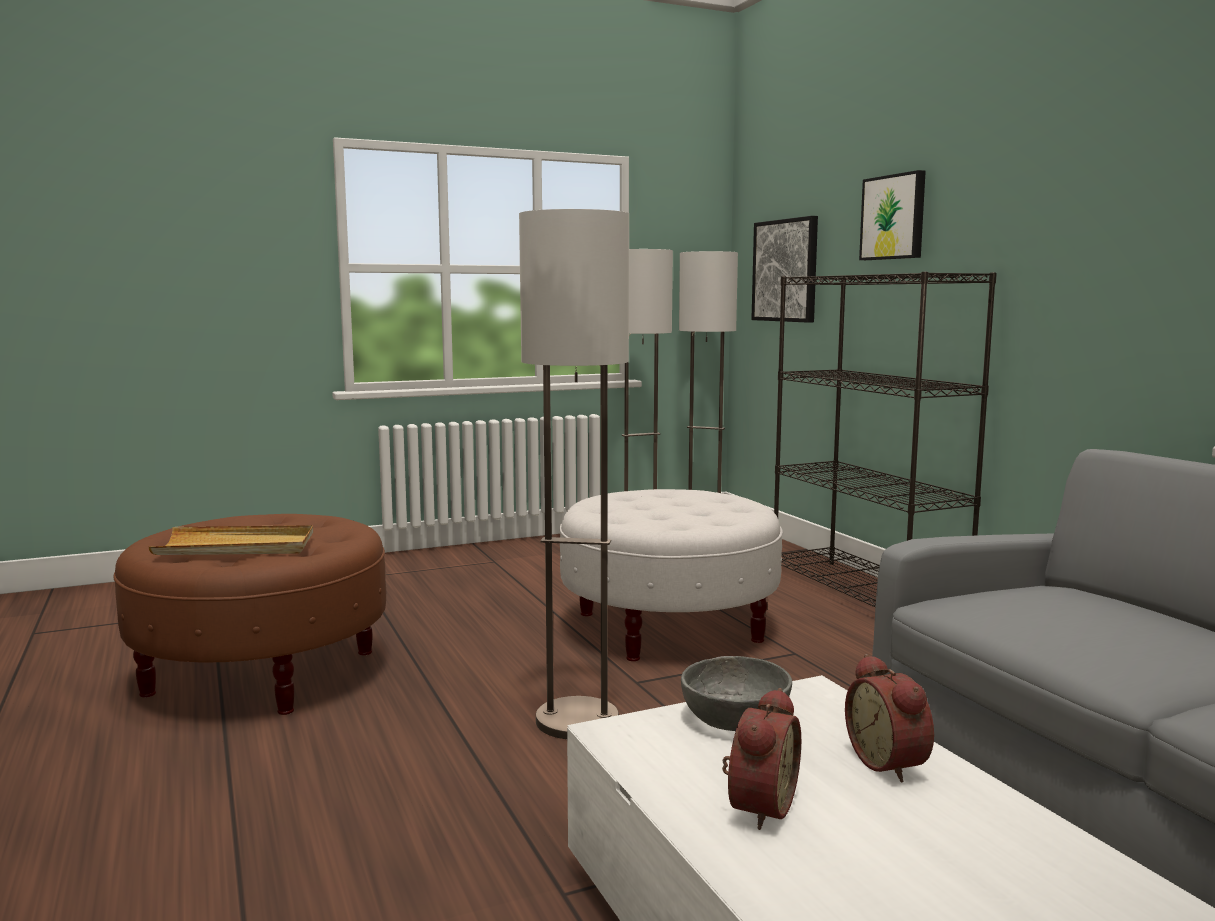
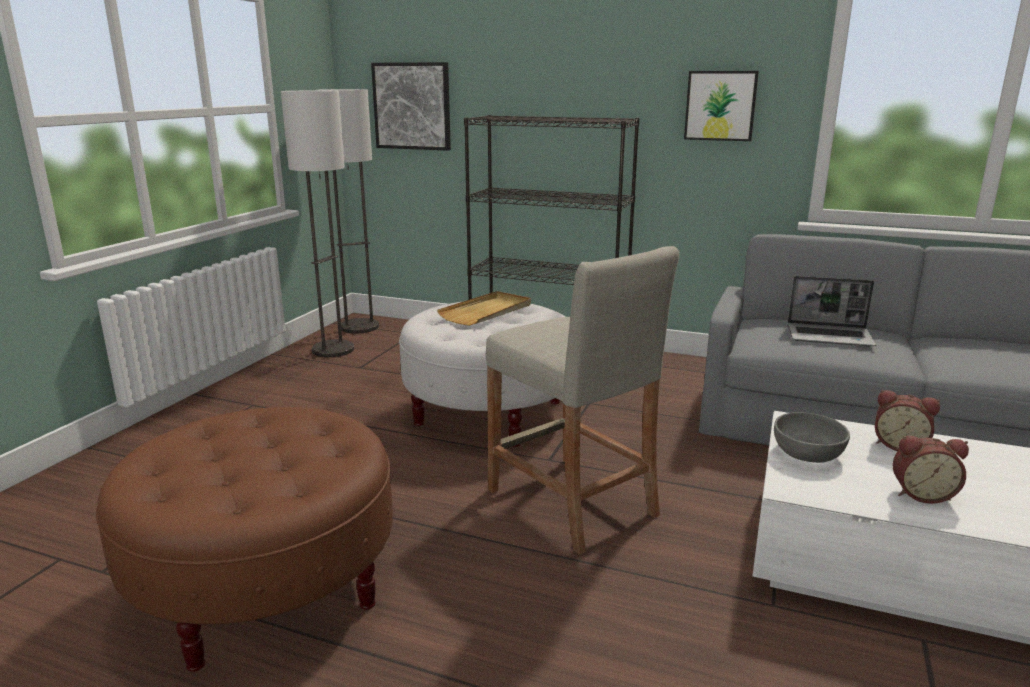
camera: 45 degrees left, 10 degrees up
beige tray [149,525,313,555] -> beige tray moved to [437,291,531,326]
floor lamp [519,209,629,739] -> beige stool [486,246,679,555]
alarm clock [722,688,801,830] -> alarm clock turned 120 degrees clockwise [893,436,969,504]
picture [859,170,926,260] -> picture moved to [684,71,759,141]
none -> laptop [788,276,876,346]

